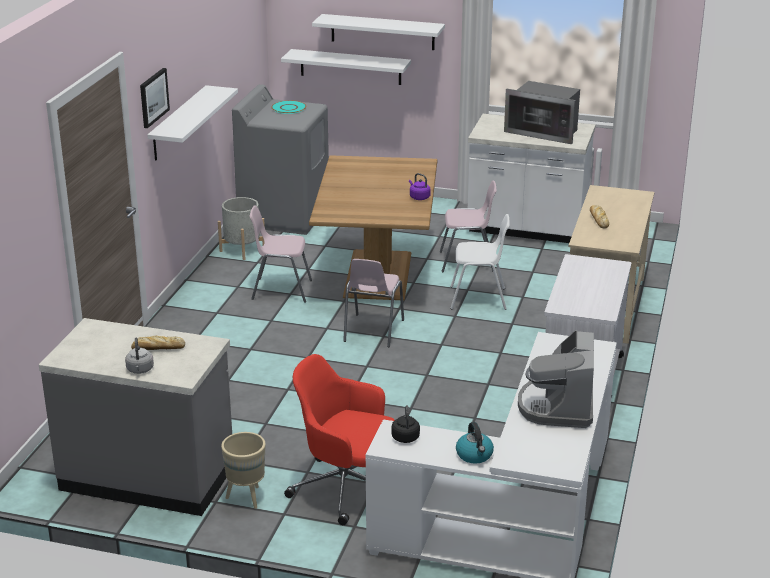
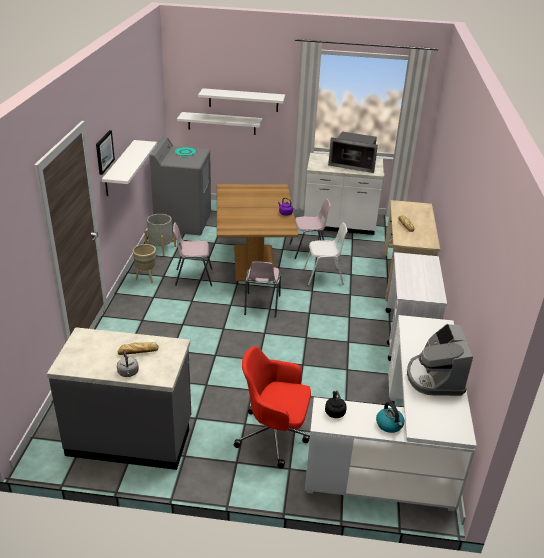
camera: 10 degrees left, 5 degrees up
beige planter [221,432,266,509] -> beige planter moved to [133,244,156,284]

